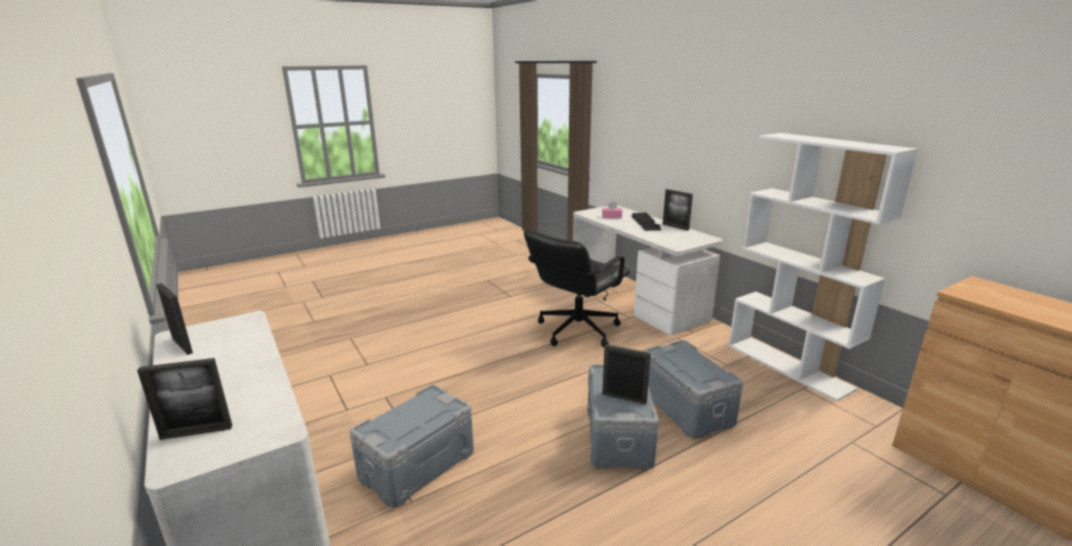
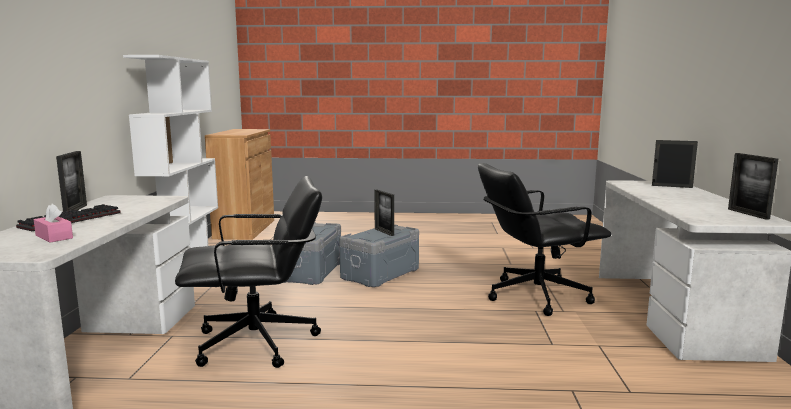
camera: 145 degrees left, 10 degrees down
grey storage box [350,385,474,508] -> black office chair [478,163,611,316]

